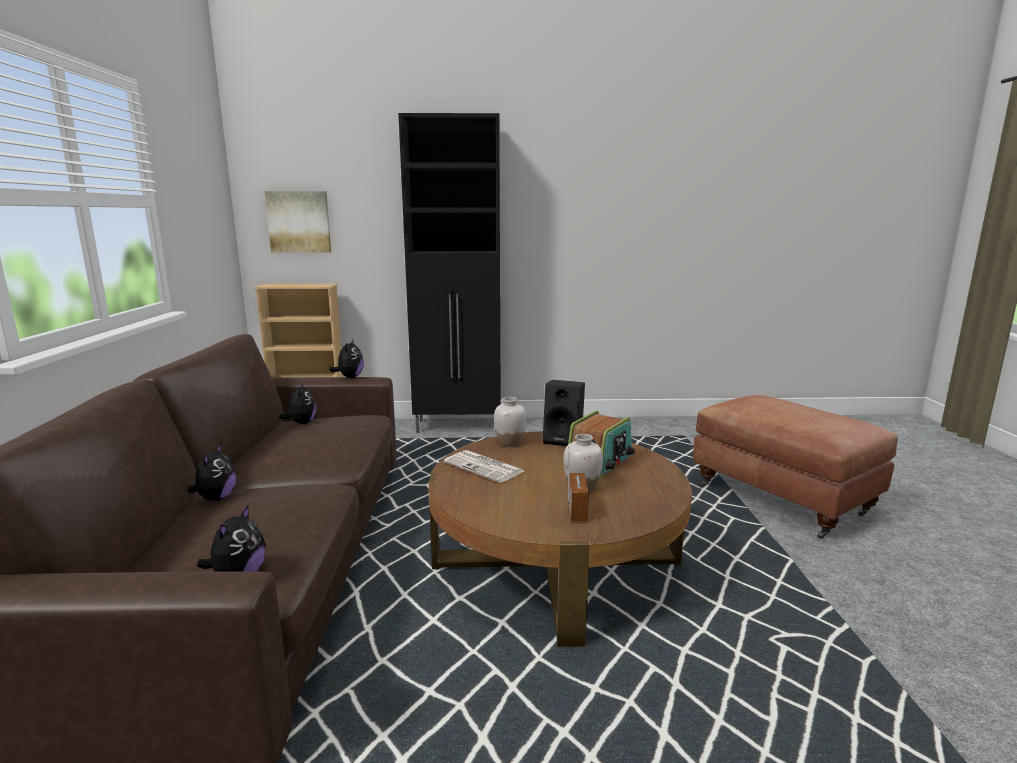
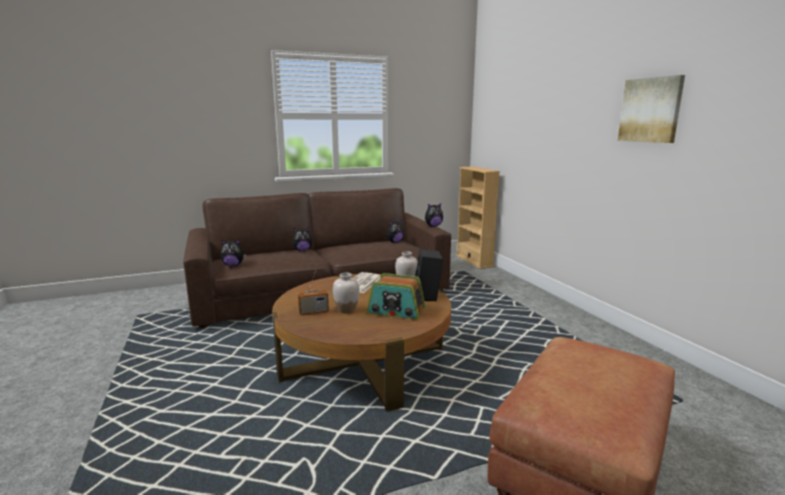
camera: 70 degrees right, 0 degrees up
picture [265,191,331,253] -> picture moved to [618,75,685,143]
black cabinet [398,113,501,433] -> none

